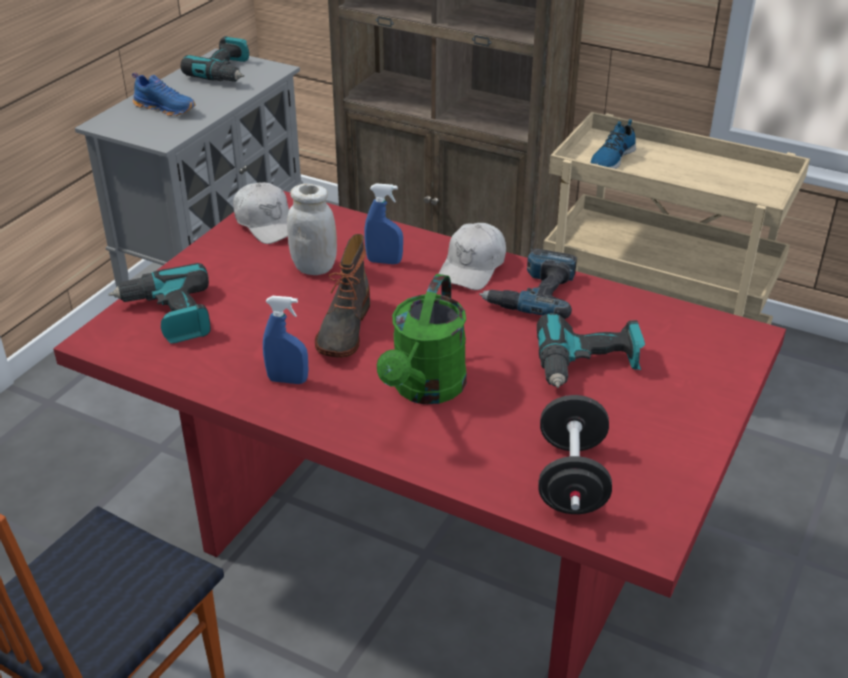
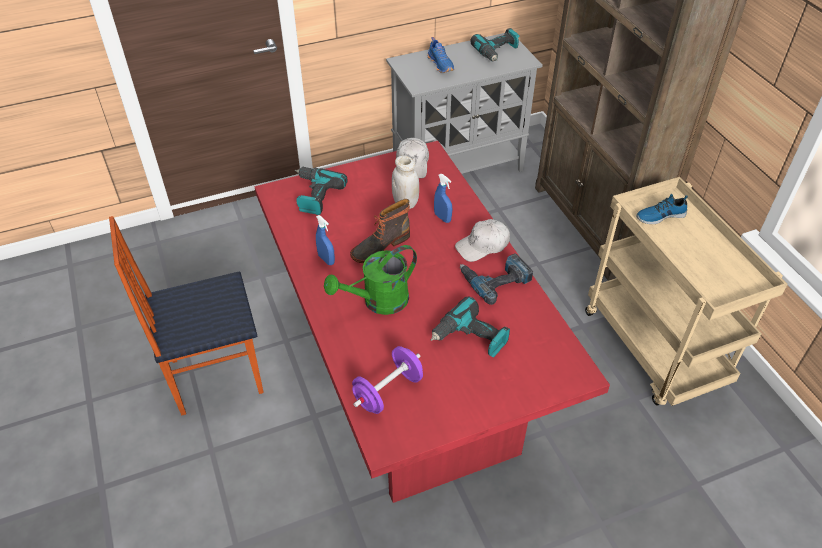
camera: 40 degrees right, 10 degrees up
black dumbbell [538,395,612,514] -> purple dumbbell [352,346,423,414]

